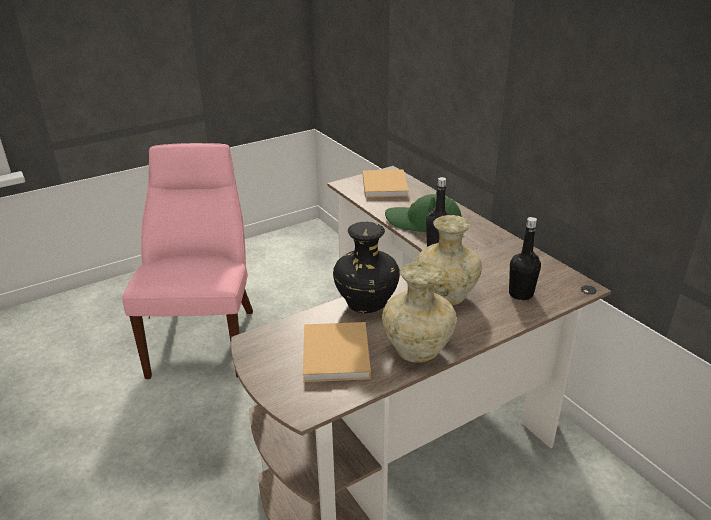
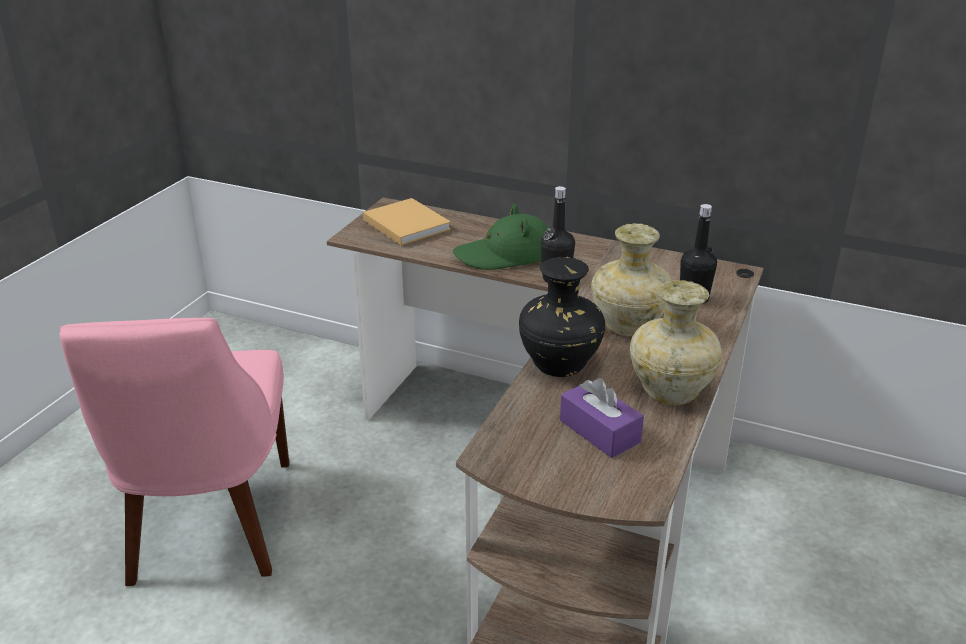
camera: 35 degrees left, 0 degrees up
pink chair [122,143,253,379] -> pink chair turned 150 degrees counterclockwise [60,318,289,586]
beige book [303,322,371,382] -> purple tissue box [560,378,644,458]

